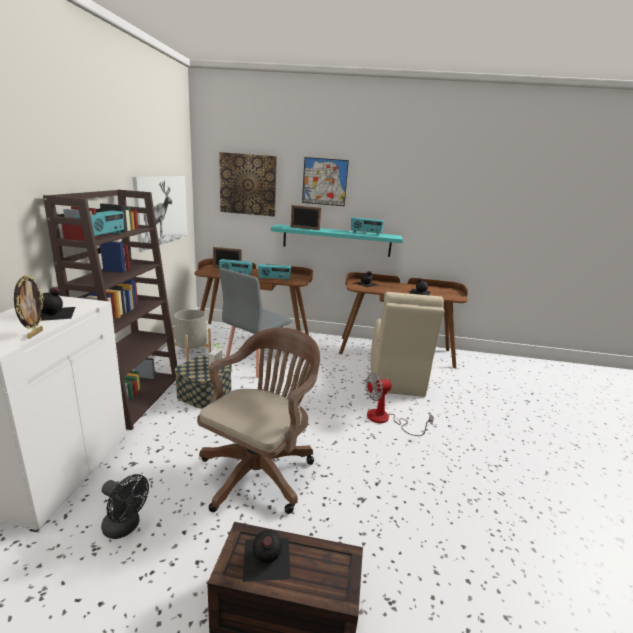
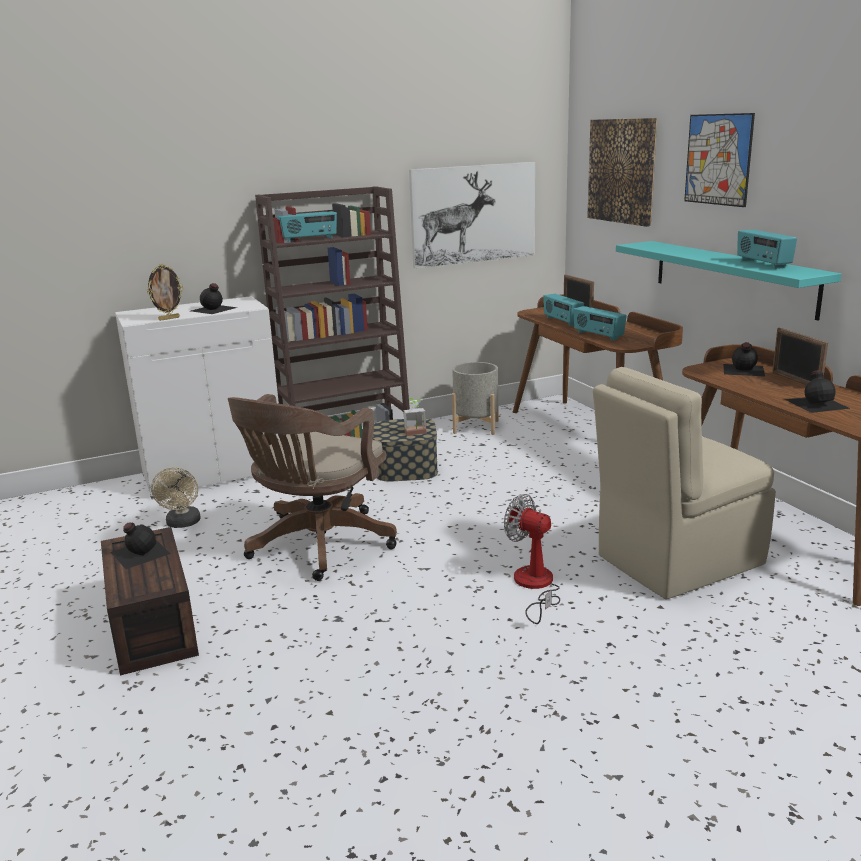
camera: 60 degrees right, 0 degrees up
black fan [101,474,149,539] -> beige fan [151,467,201,528]
brown office chair [197,328,320,514] -> brown office chair turned 120 degrees clockwise [228,394,397,581]
grey chair [219,268,292,378] -> none
picture frame [291,205,321,230] -> picture frame moved to [772,328,828,385]

